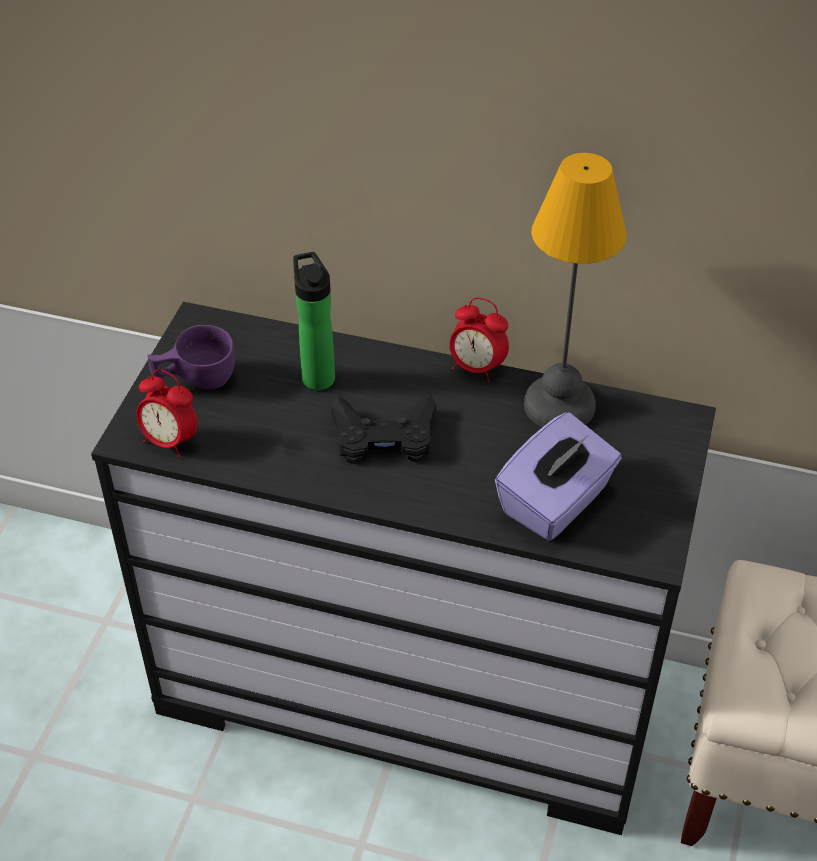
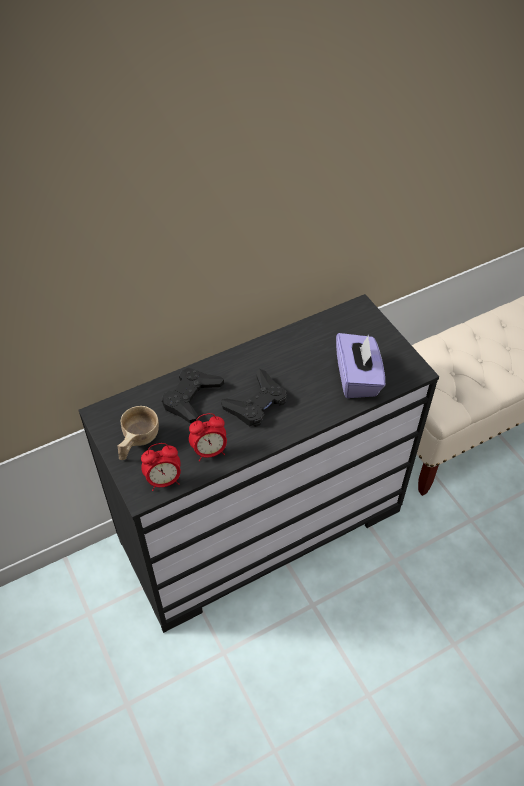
camera: 45 degrees left, 5 degrees up
purple cup [147,325,235,389] -> beige cup [117,406,159,460]
bottle [293,252,335,390] -> black game controller [162,368,224,423]
alarm clock [449,297,509,383] -> alarm clock moved to [189,413,227,462]
table lamp [524,153,626,427] -> none

